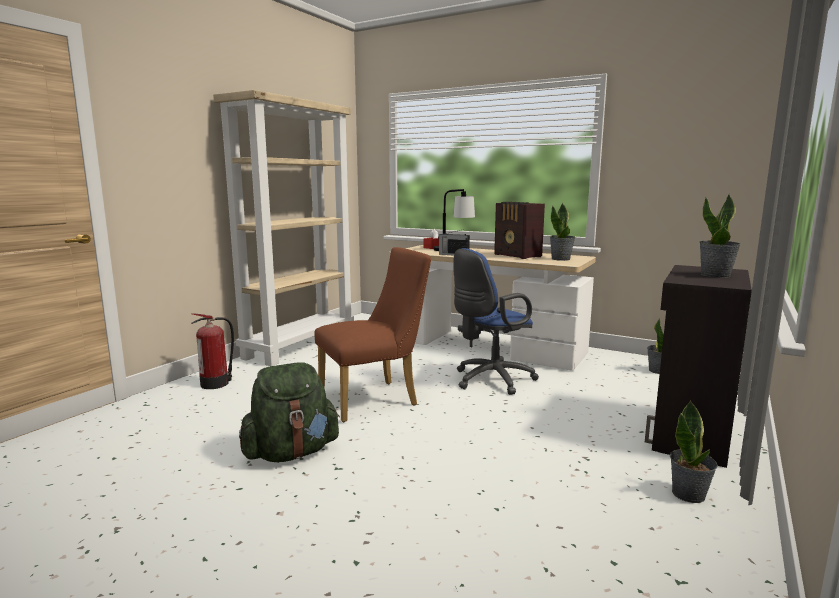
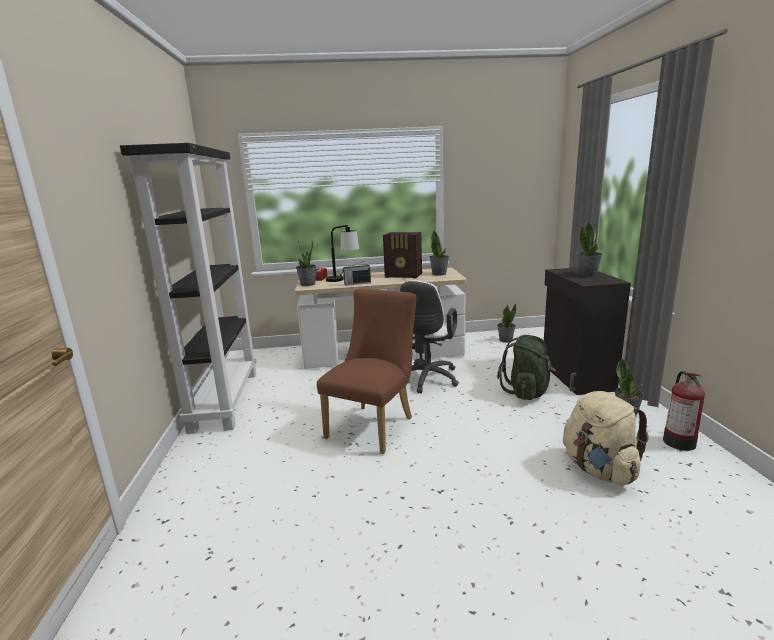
camera: 35 degrees left, 5 degrees up
fire extinguisher [191,313,234,389] -> fire extinguisher moved to [663,371,705,451]
beige bookcase [213,90,354,366] -> black bookcase [120,143,257,434]
green backpack [239,362,340,462] -> green backpack moved to [497,335,556,400]
blue office chair [453,248,539,395] -> white office chair [400,280,459,393]
none -> potted plant [296,240,316,286]
none -> beige backpack [563,391,649,486]

